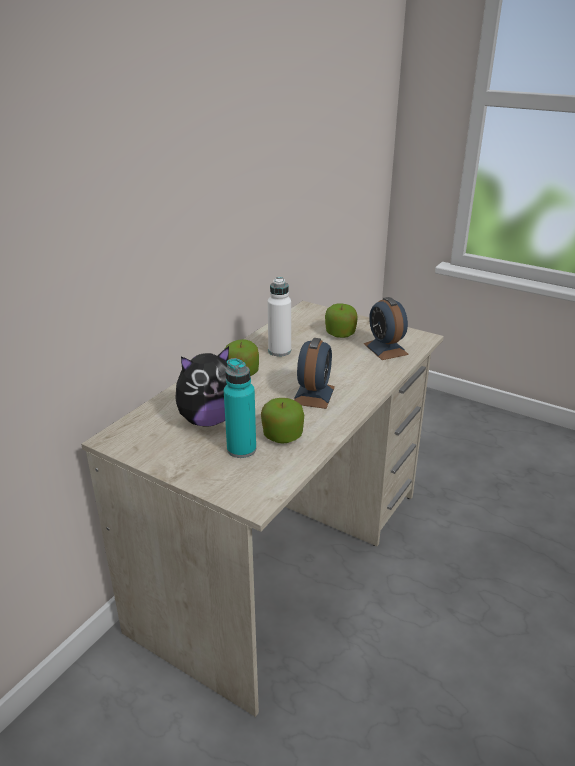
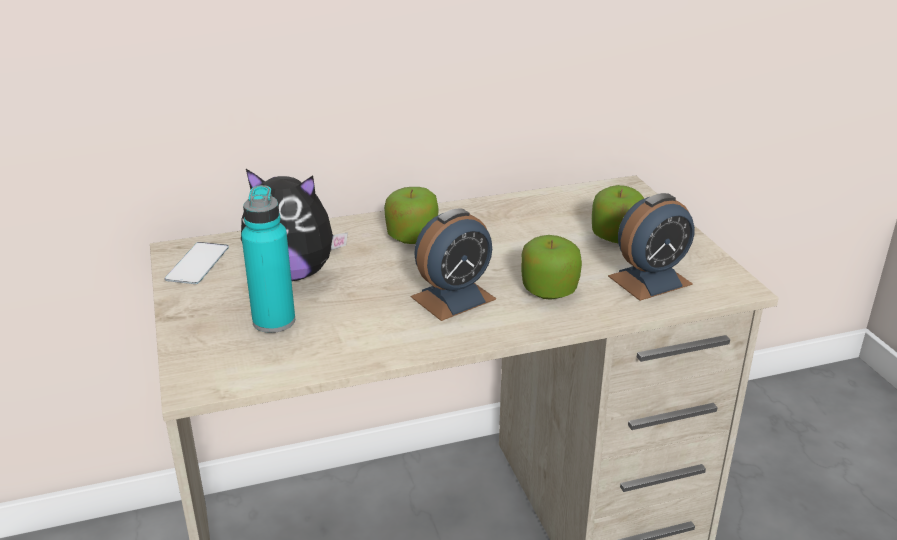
camera: 40 degrees right, 0 degrees up
apple [261,398,304,443] -> apple moved to [521,235,582,300]
white bottle [268,277,291,356] -> none
alarm clock [364,297,409,360] -> alarm clock turned 135 degrees counterclockwise [608,193,695,301]
none -> phone [165,242,229,284]

